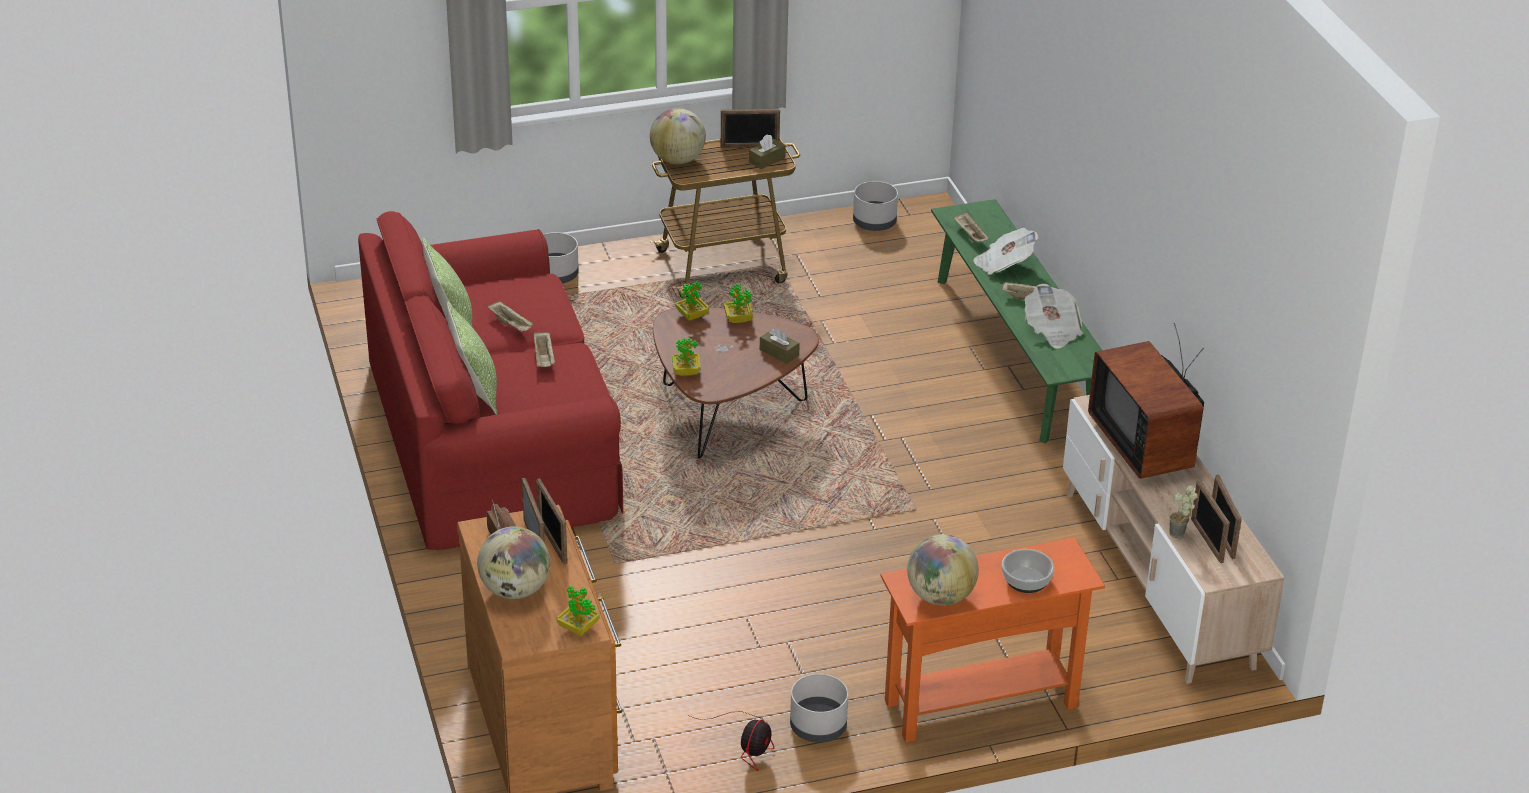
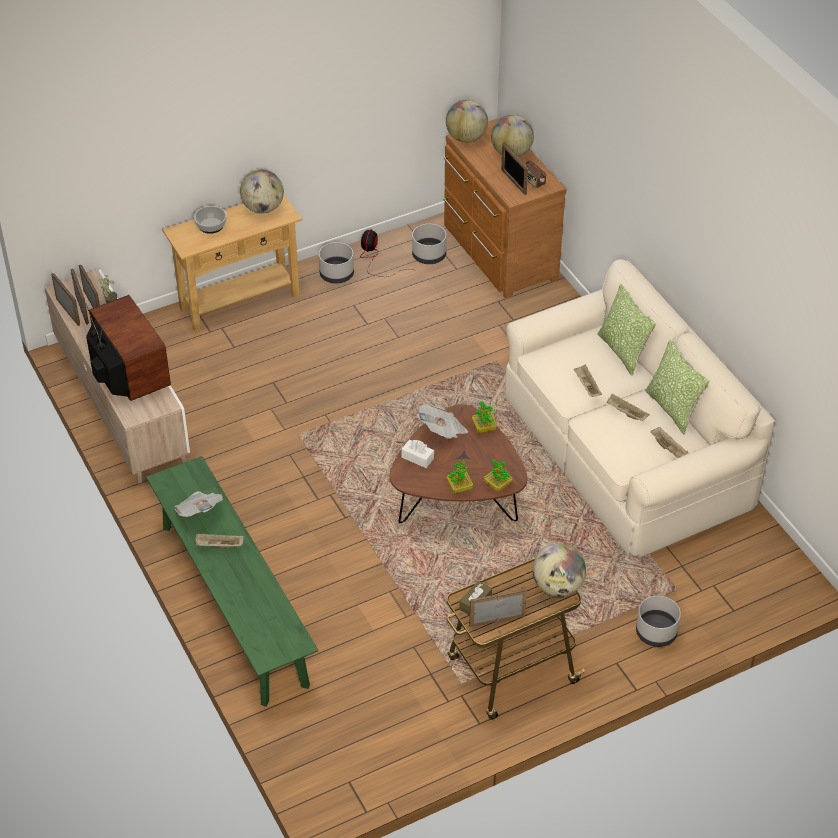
camera: 170 degrees right, 10 degrees up
red sofa [358,211,623,550] -> beige sofa [505,259,775,557]
picture frame [536,478,568,565] -> picture frame moved to [51,273,80,326]
potted plant [556,586,600,636] -> globe [446,100,488,143]
brown tissue box [760,328,800,364] -> white tissue box [401,440,434,468]
grey planter [853,181,898,231] -> grey planter moved to [412,224,446,264]
orange console table [880,537,1105,742] -> beige console table [162,195,302,332]
beige tray [953,212,990,242] -> beige tray moved to [650,427,688,458]
newspaper [973,228,1039,275] -> newspaper moved to [416,404,468,439]

